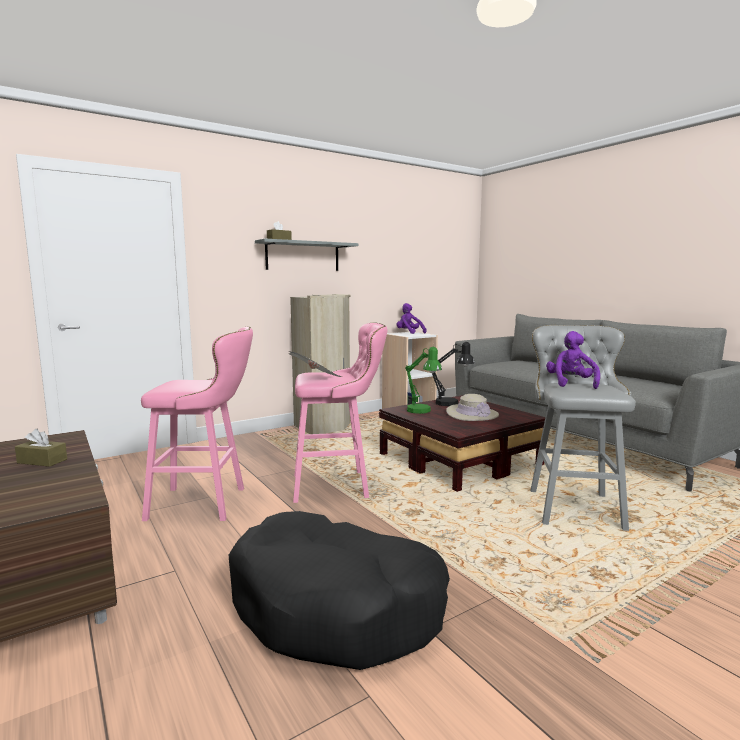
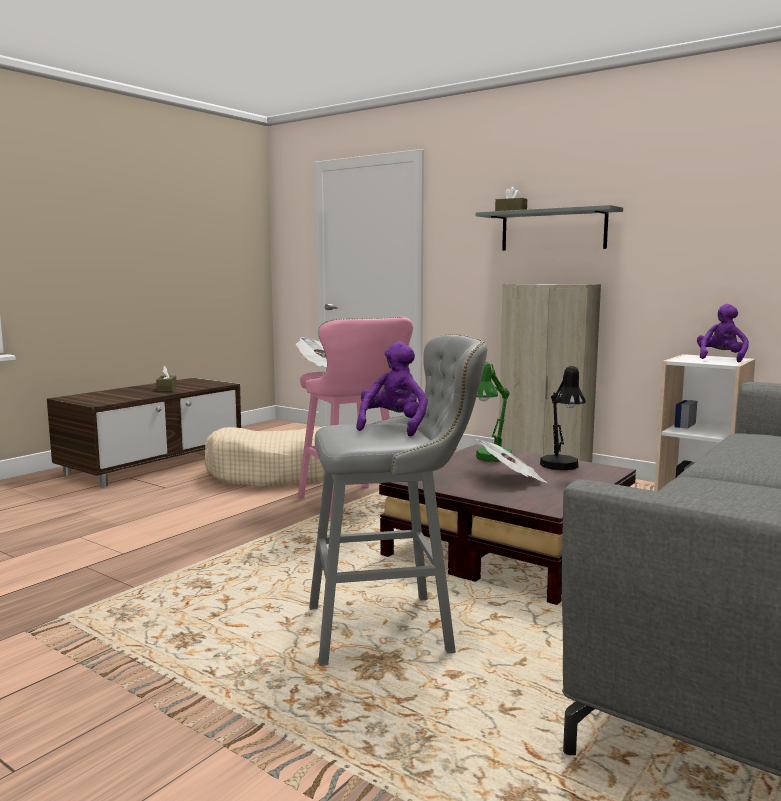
camera: 70 degrees right, 0 degrees up
pink stool [141,327,253,521] -> beige dog bed [205,426,325,488]
black dog bed [229,511,450,670] -> none
beige hat [446,394,499,421] -> newspaper [476,439,547,483]
purple plush toy [546,331,600,389] -> purple plush toy turned 60 degrees counterclockwise [356,341,428,437]

